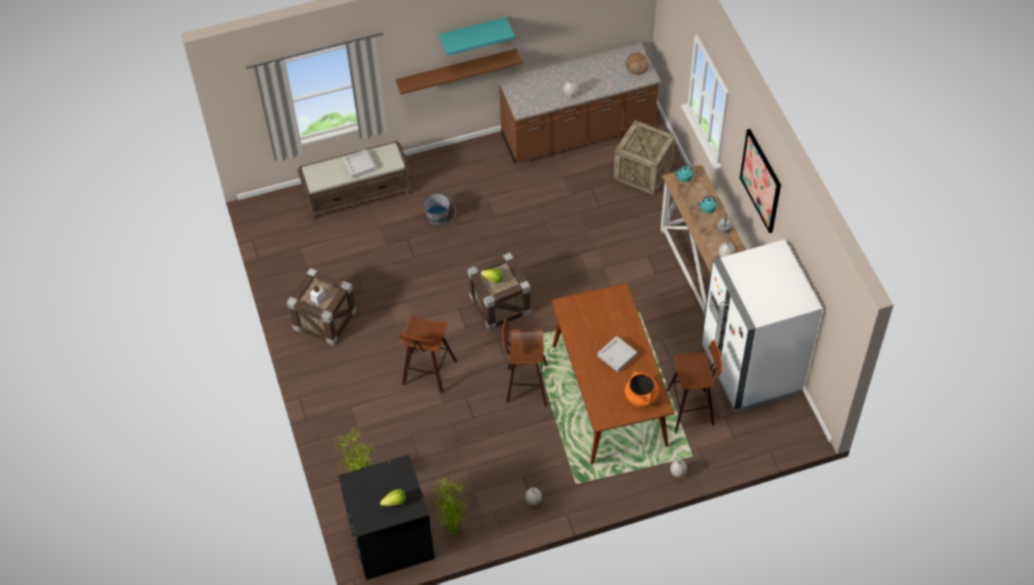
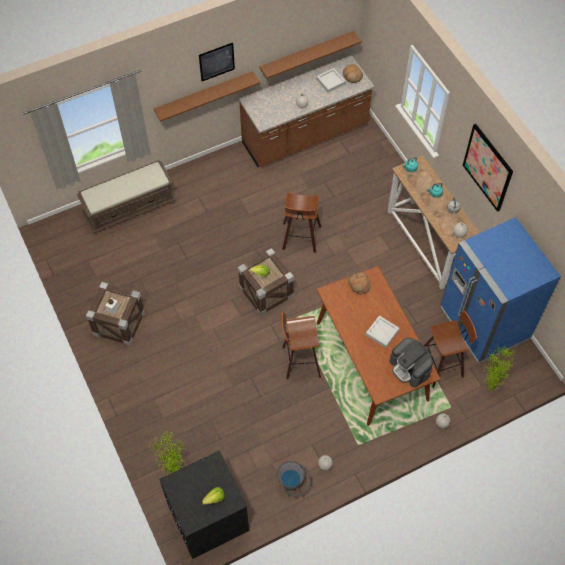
camera: 10 degrees left, 5 degrees up
grey tray [343,149,376,179] -> grey tray moved to [316,68,346,93]
stool [398,315,457,393] -> stool moved to [282,193,321,253]
grey bucket [422,193,456,225] -> grey bucket moved to [277,461,311,497]
potted plant [430,476,469,536] -> potted plant moved to [482,345,516,391]
turquoise shelf [439,17,515,56] -> picture [199,43,235,81]
crate [614,120,675,195] -> none
orange cooking pot [625,371,660,408] -> coffee machine [390,338,433,388]
white fridge [701,239,822,412] -> blue fridge [440,217,561,364]
none -> brown shelf [259,31,362,79]
none -> bread [348,272,371,294]

